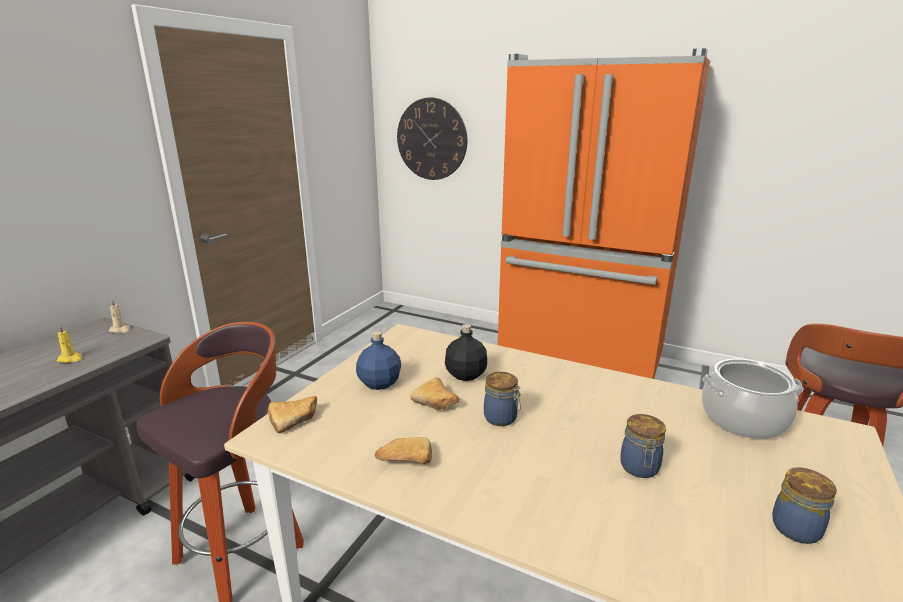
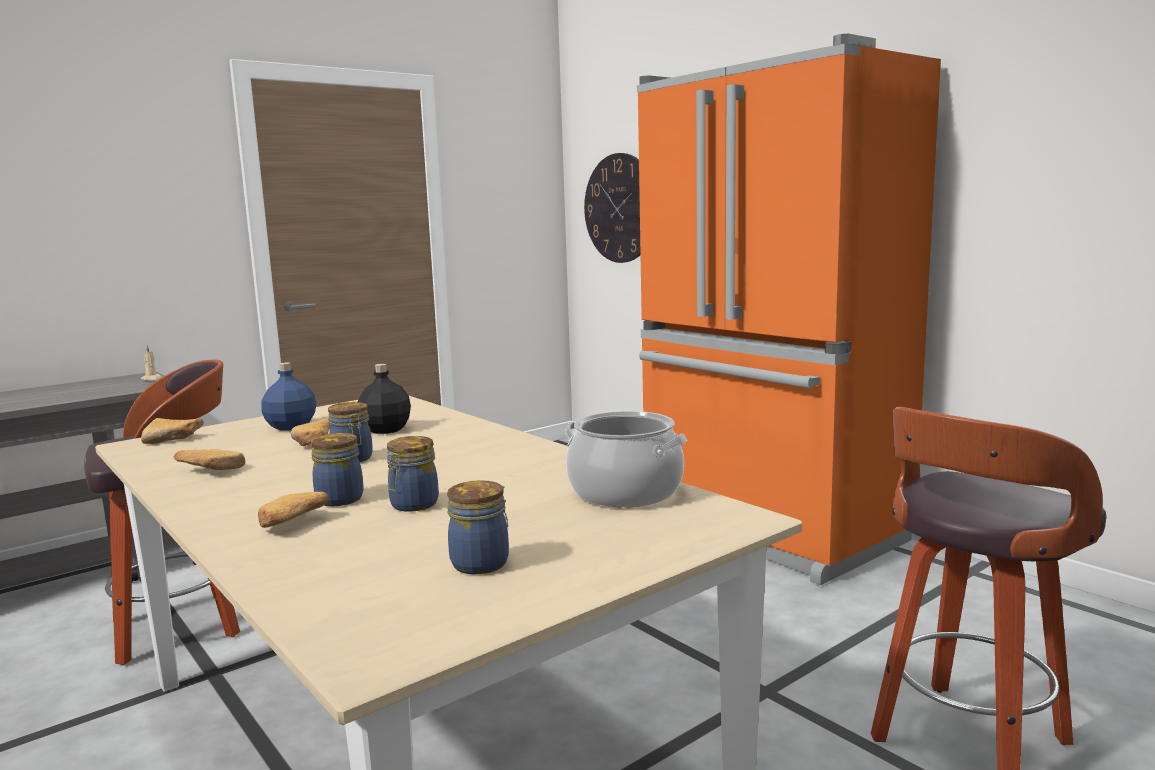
camera: 25 degrees right, 10 degrees down
yellow candle [57,326,82,363] -> none
none -> bread [258,492,329,528]
none -> jar [311,433,364,506]

